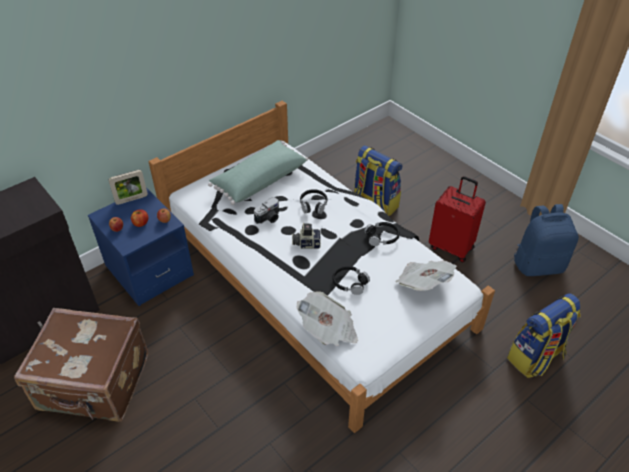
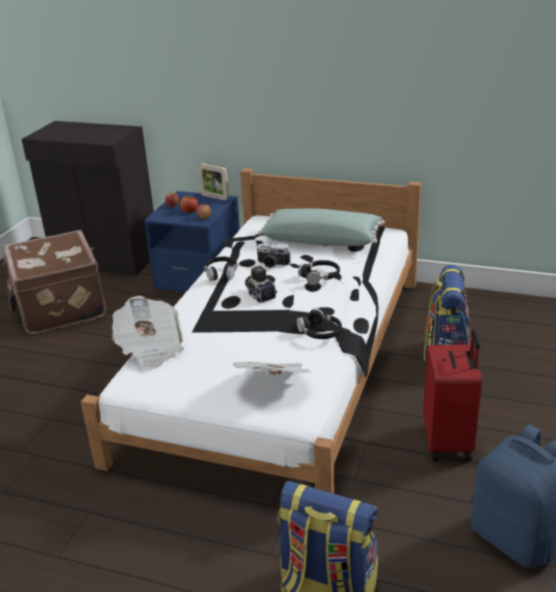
camera: 60 degrees right, 15 degrees down
black headphones [332,266,370,295] -> black headphones moved to [204,257,238,281]

